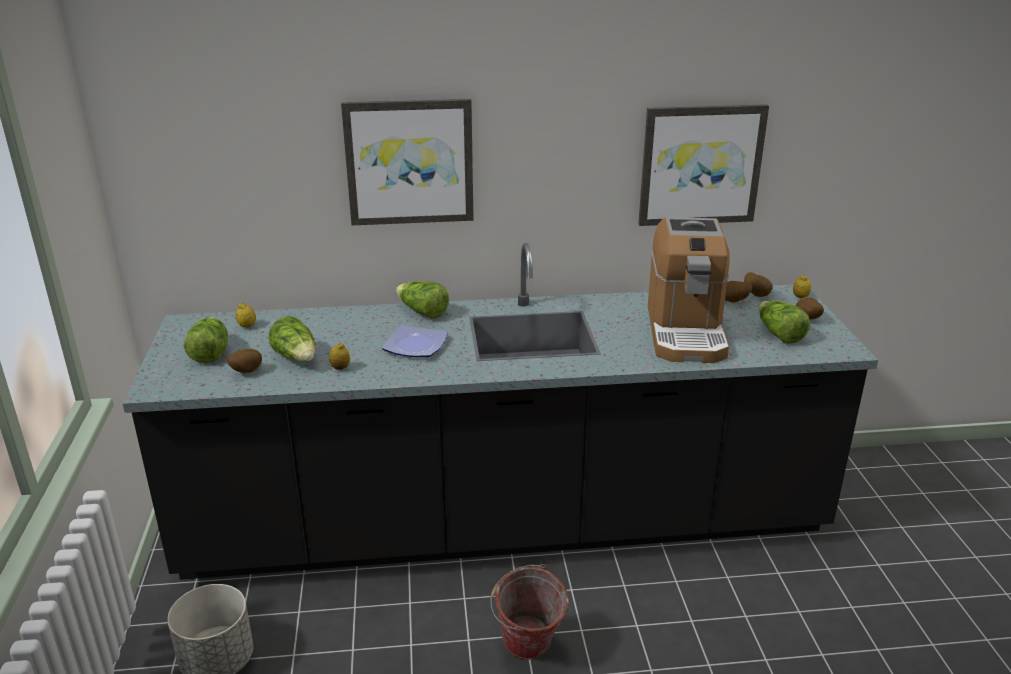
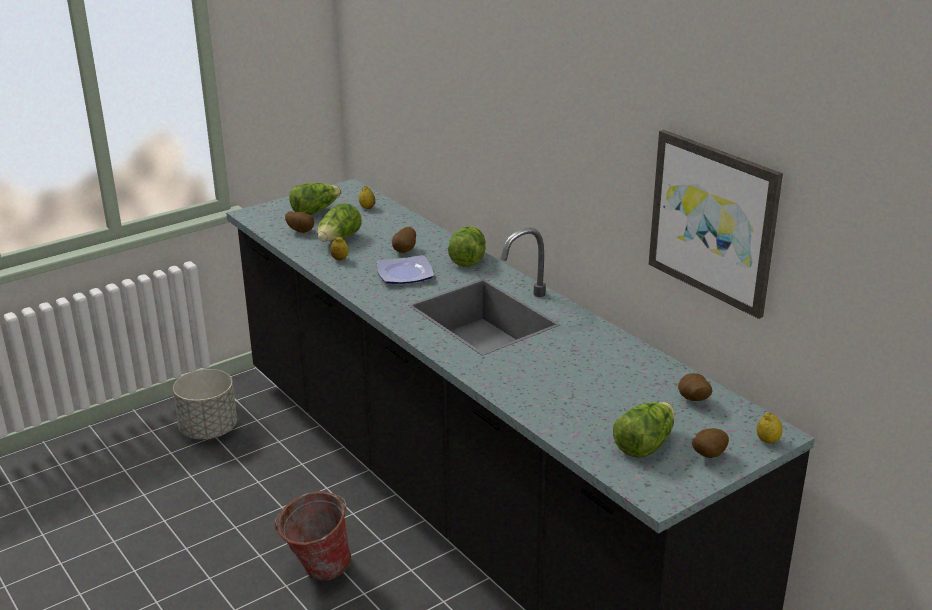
camera: 60 degrees right, 0 degrees up
picture [341,99,474,225] -> none
coffee machine [648,217,730,363] -> none
potato [744,272,773,297] -> potato moved to [392,227,416,253]

